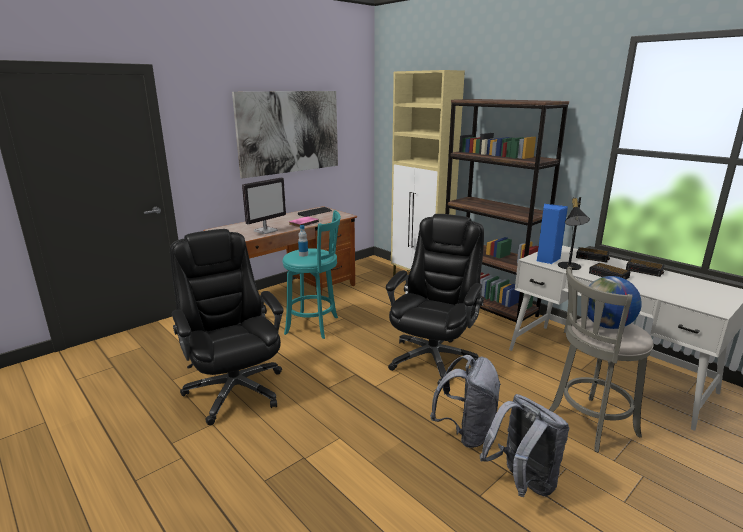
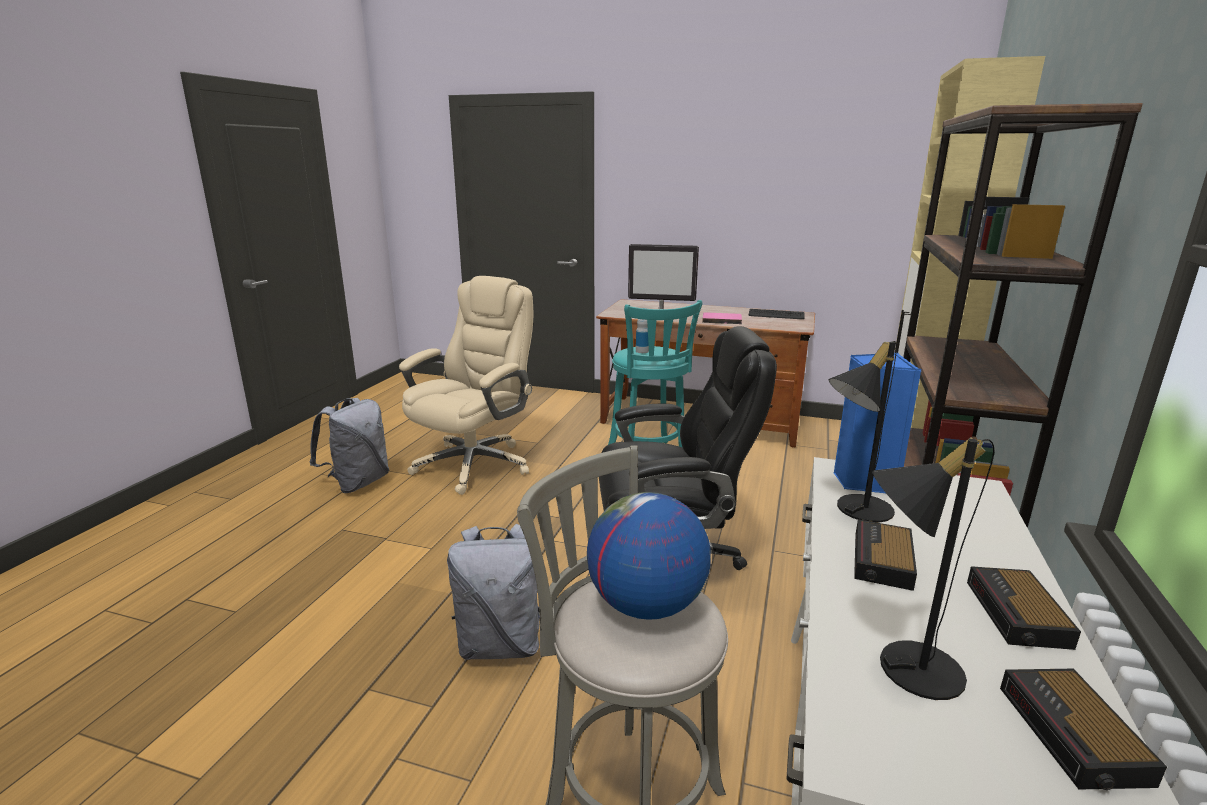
camera: 60 degrees right, 0 degrees up
black office chair [170,229,284,425] -> beige office chair [399,276,533,495]
picture [232,91,338,178] -> none
grey backpack [480,394,569,497] -> grey backpack moved to [309,398,389,493]
alarm clock [576,247,610,263] -> alarm clock moved to [1000,669,1167,790]
none -> black table lamp [872,437,995,700]

